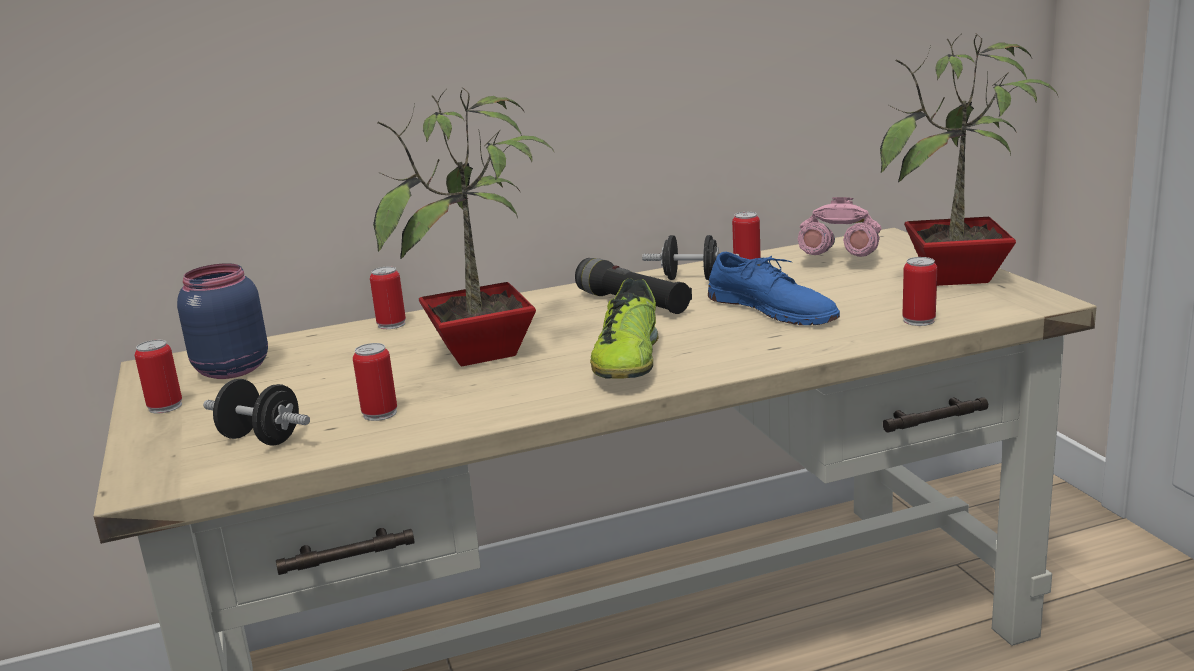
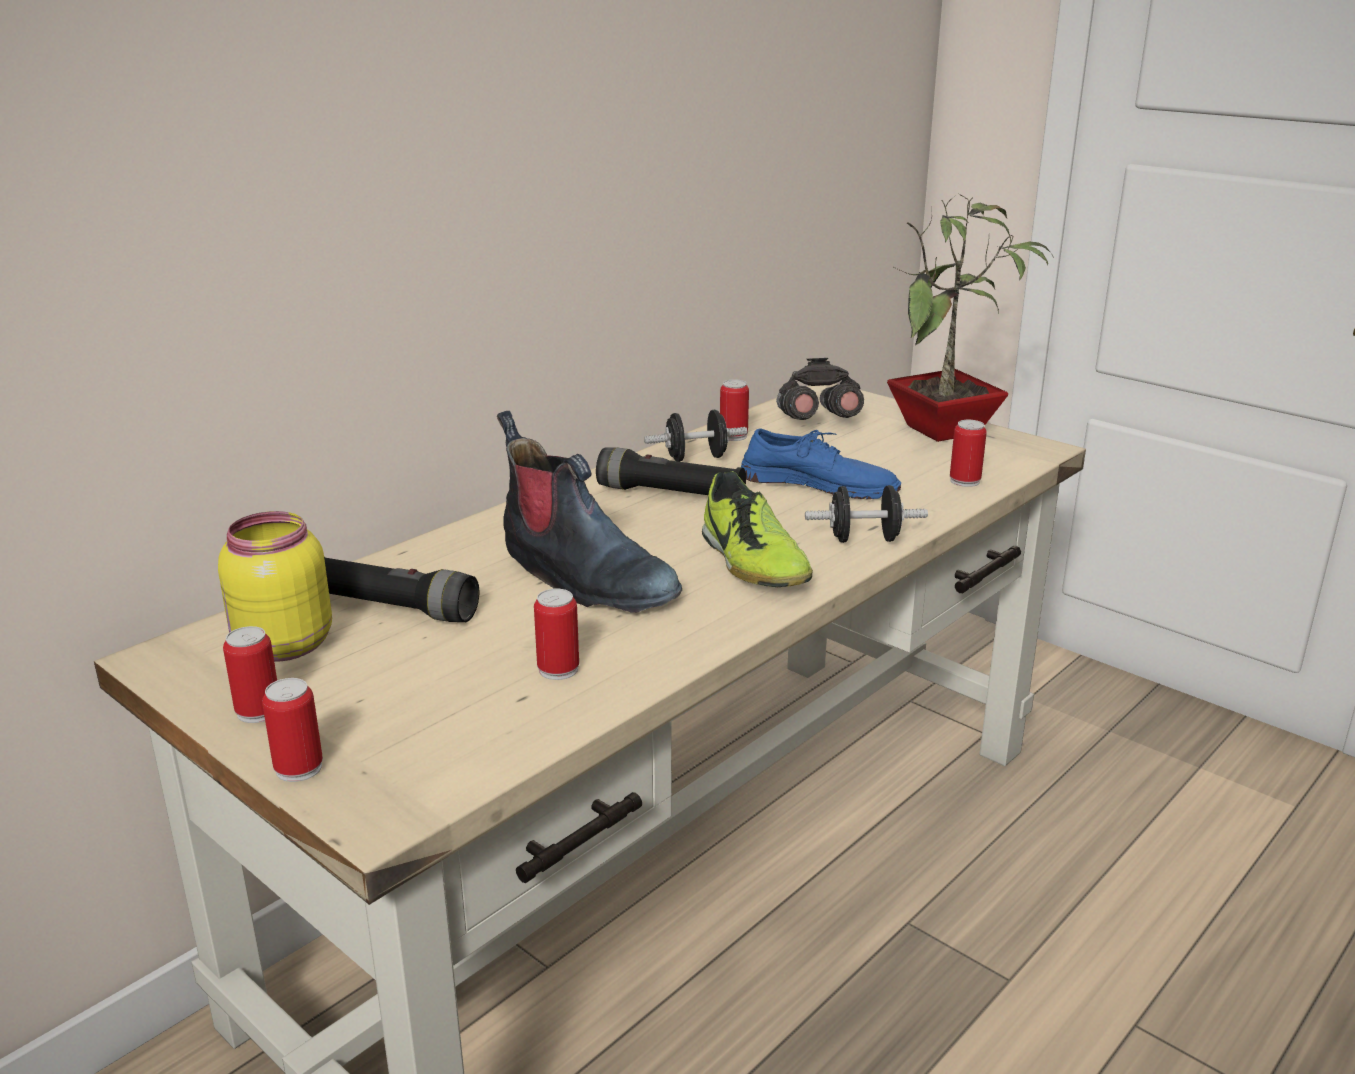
camera: 30 degrees left, 5 degrees up
blue jar [177,263,268,379] -> yellow jar [218,511,332,661]
black dumbbell [203,379,310,446] -> black dumbbell moved to [805,485,928,543]
can [370,266,406,329] -> can moved to [262,678,323,782]
potted plant [373,87,554,367] -> boot [497,411,682,613]
pink binoculars [798,197,882,257] -> grey binoculars [776,358,864,420]
none -> black flashlight [324,556,479,622]

